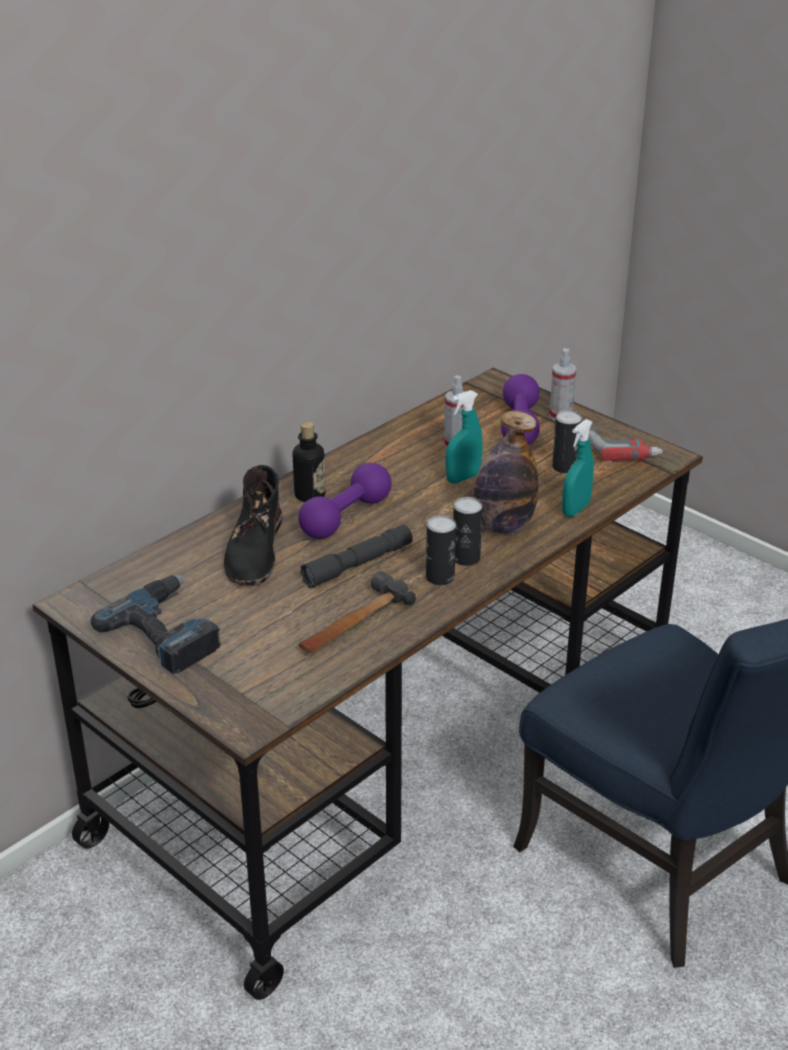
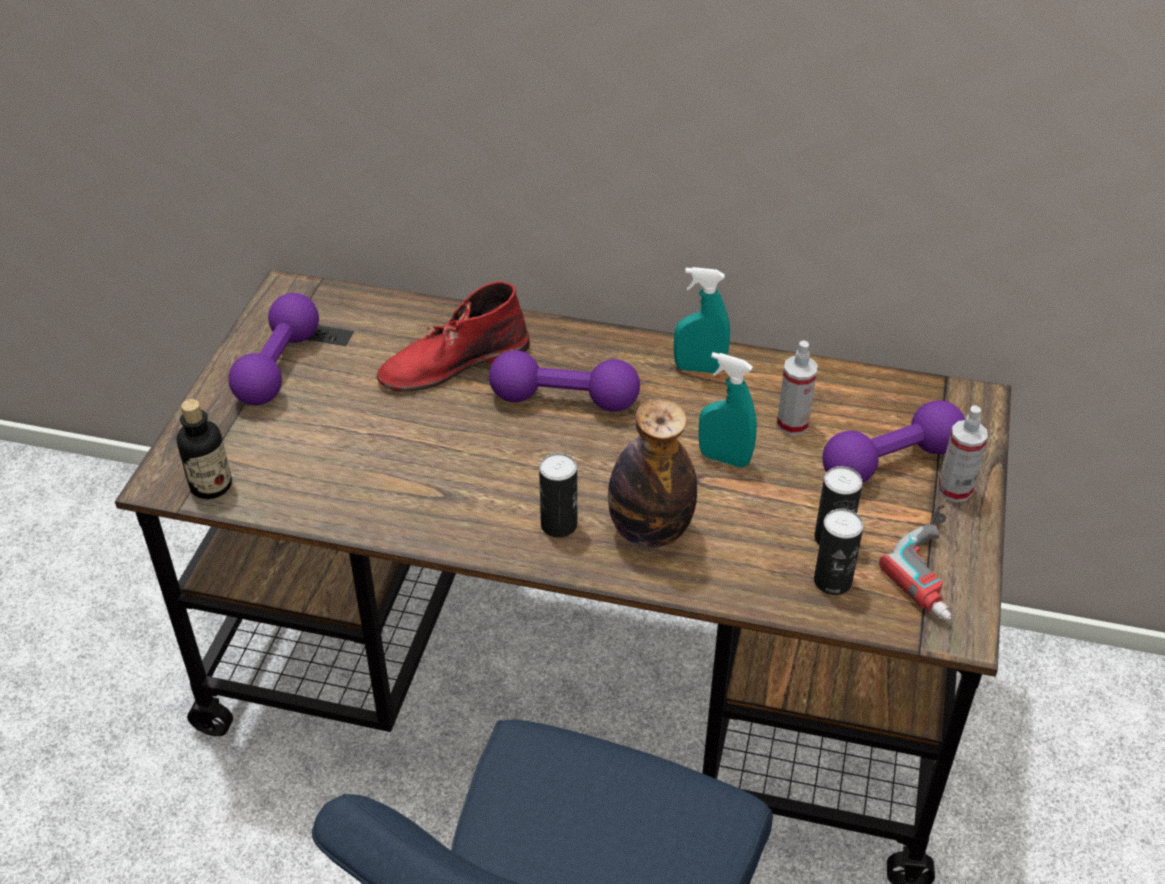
camera: 60 degrees right, 10 degrees up
power drill [91,575,221,674] -> purple dumbbell [228,293,319,405]
black boot [224,465,282,586] -> red boot [377,281,530,392]
bottle [293,422,326,502] -> bottle moved to [177,399,232,499]
hammer [298,571,416,654] -> none
grey flashlight [300,525,413,588] -> none
can [426,515,456,585] -> can moved to [814,508,864,595]
turquoise spray bottle [562,419,594,517] -> turquoise spray bottle moved to [674,267,730,373]

